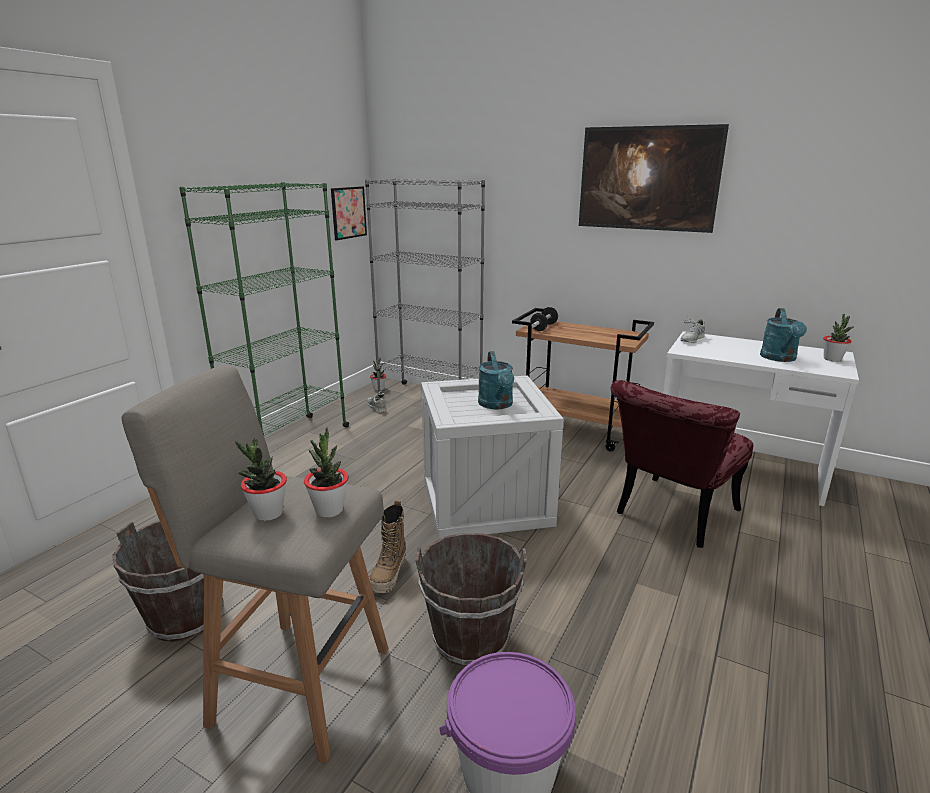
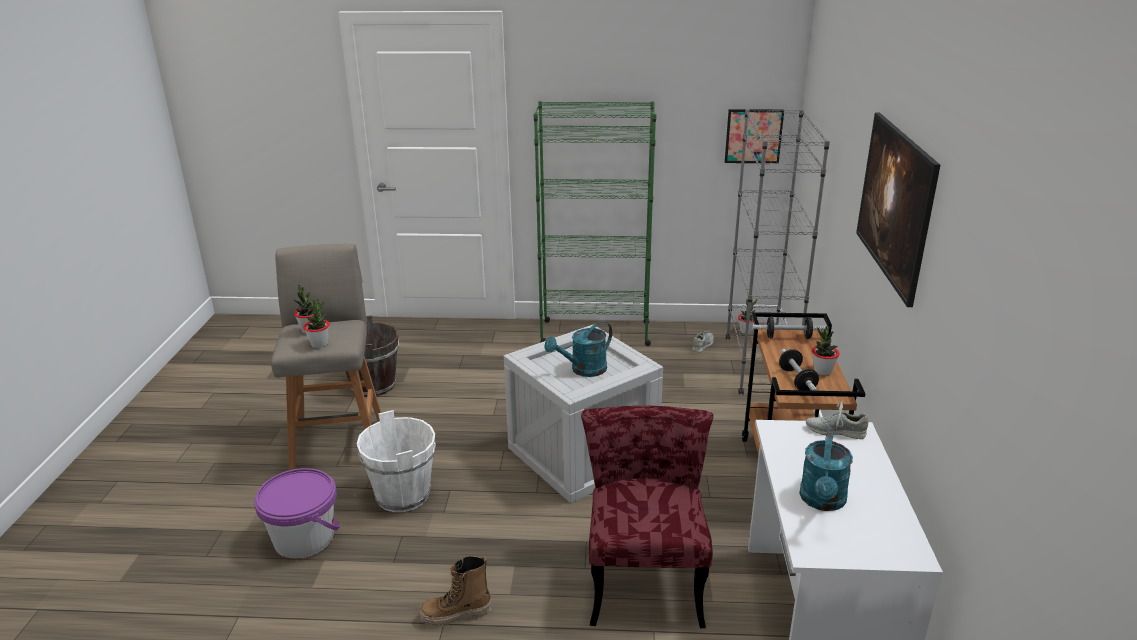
camera: 65 degrees right, 5 degrees up
boot [369,500,406,593] -> boot moved to [420,556,491,627]
brown bucket [415,533,527,667] -> white bucket [357,410,436,512]
red chair [611,380,753,548] -> red chair turned 75 degrees clockwise [581,405,714,628]
turquoise watering can [760,308,807,362] -> turquoise watering can turned 60 degrees counterclockwise [799,427,853,511]
potted plant [823,314,854,362] -> potted plant moved to [812,326,840,376]
none -> dumbbell [779,349,819,391]

